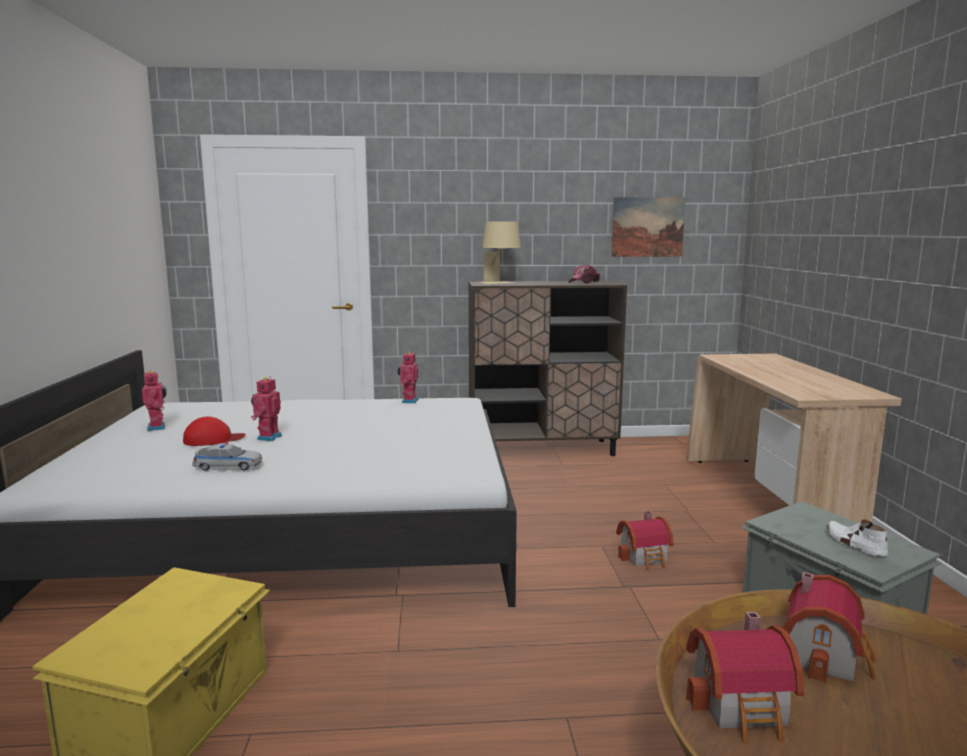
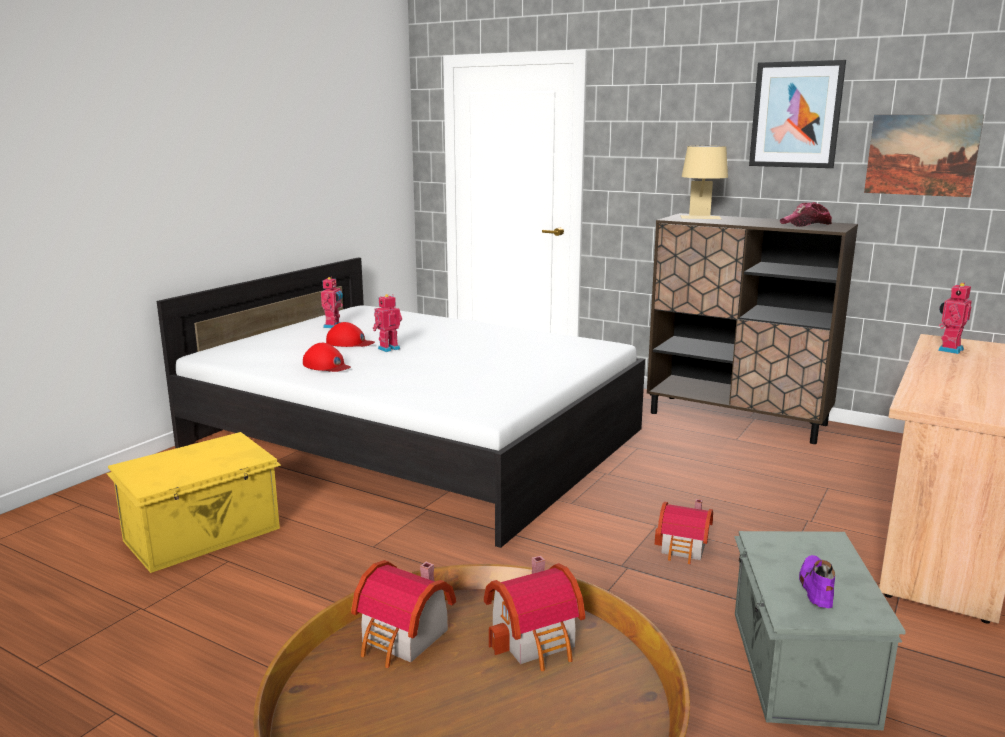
camera: 35 degrees right, 5 degrees up
toy car [192,442,262,471] -> red cap [303,343,351,372]
toy robot [397,351,419,403] -> toy robot moved to [938,283,972,354]
white shoe [826,520,888,556] -> purple shoe [799,555,835,608]
none -> picture [749,60,846,168]

